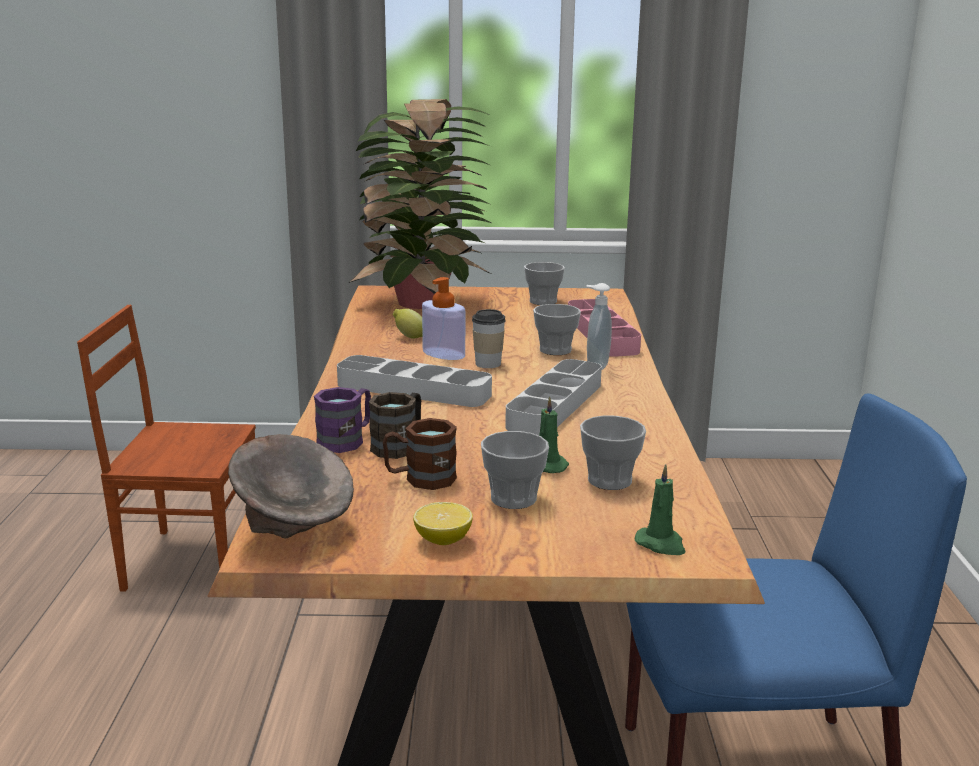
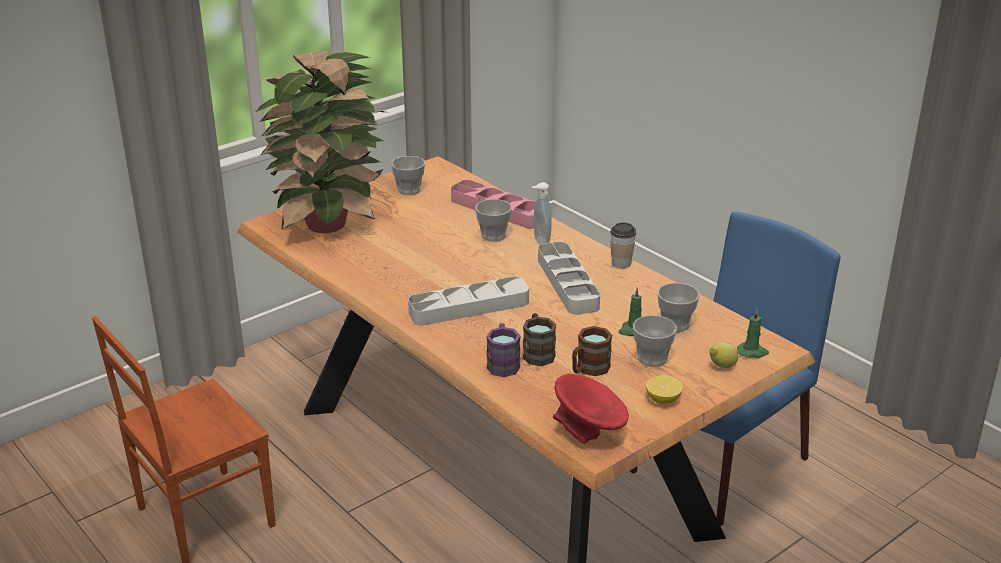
camera: 40 degrees left, 10 degrees up
grey bowl [228,434,354,539] -> red bowl [553,373,629,444]
lemon [393,309,422,339] -> lemon moved to [709,342,738,368]
soap dispenser [422,277,465,360] -> none
cup [472,309,506,368] -> cup moved to [610,222,636,269]

